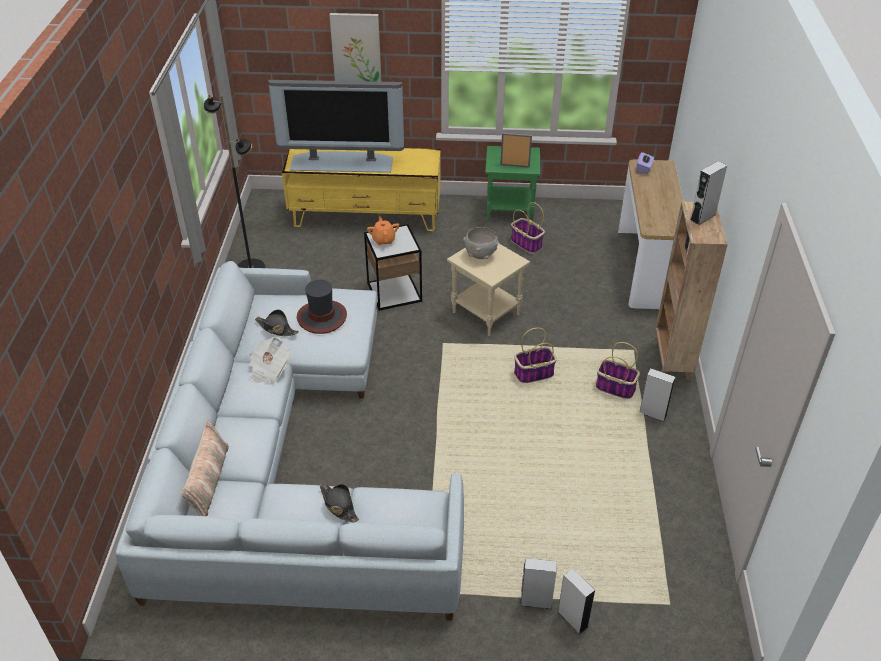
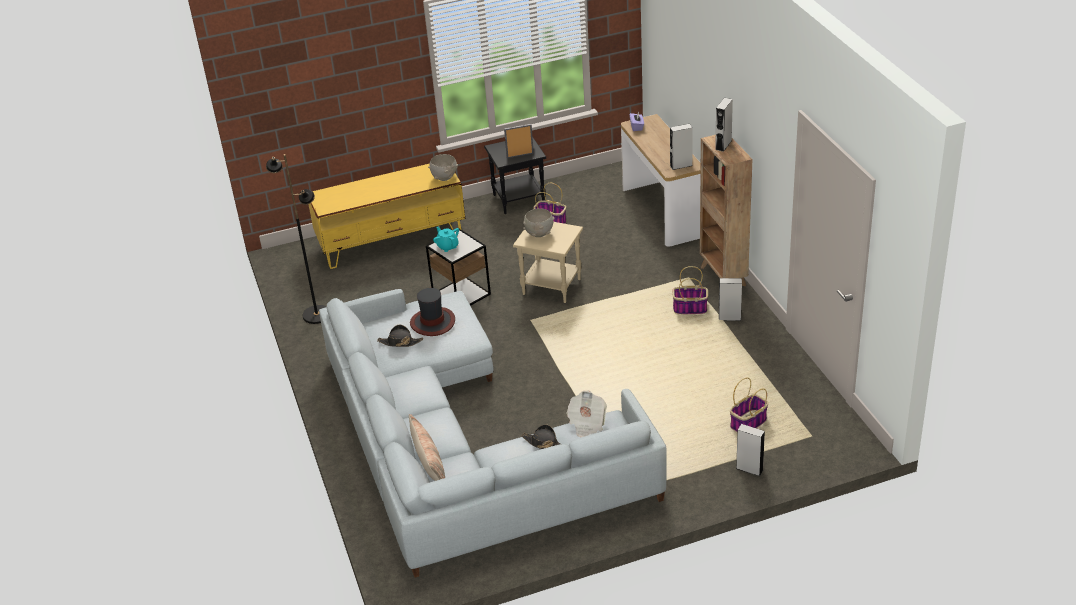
camera: 20 degrees left, 5 degrees down
newspaper [249,337,290,383] -> newspaper moved to [566,391,607,437]
television [268,80,404,173] -> none
picture [330,13,381,82] -> none
orange teapot [367,216,399,245] -> turquoise teapot [433,227,459,252]
green side table [485,146,540,222] -> black side table [484,136,546,214]
basket [514,328,557,383] -> basket moved to [730,378,768,432]
grey speaker [520,558,557,609] -> grey speaker moved to [670,124,693,170]
none -> grey bowl [428,154,458,181]

